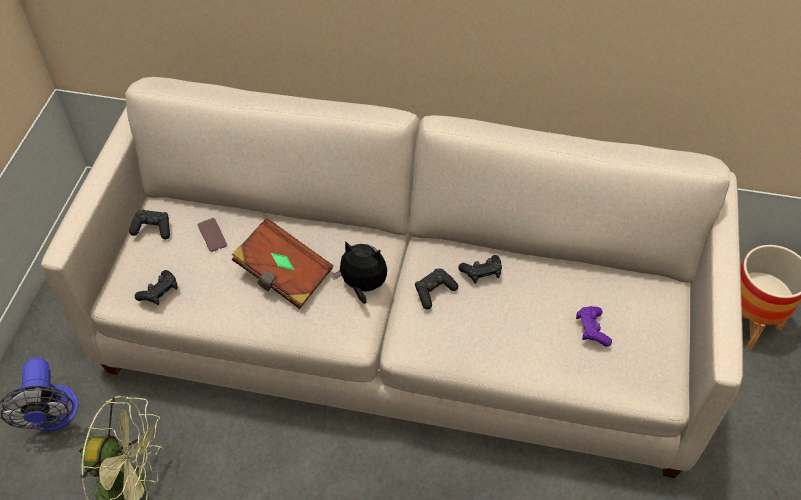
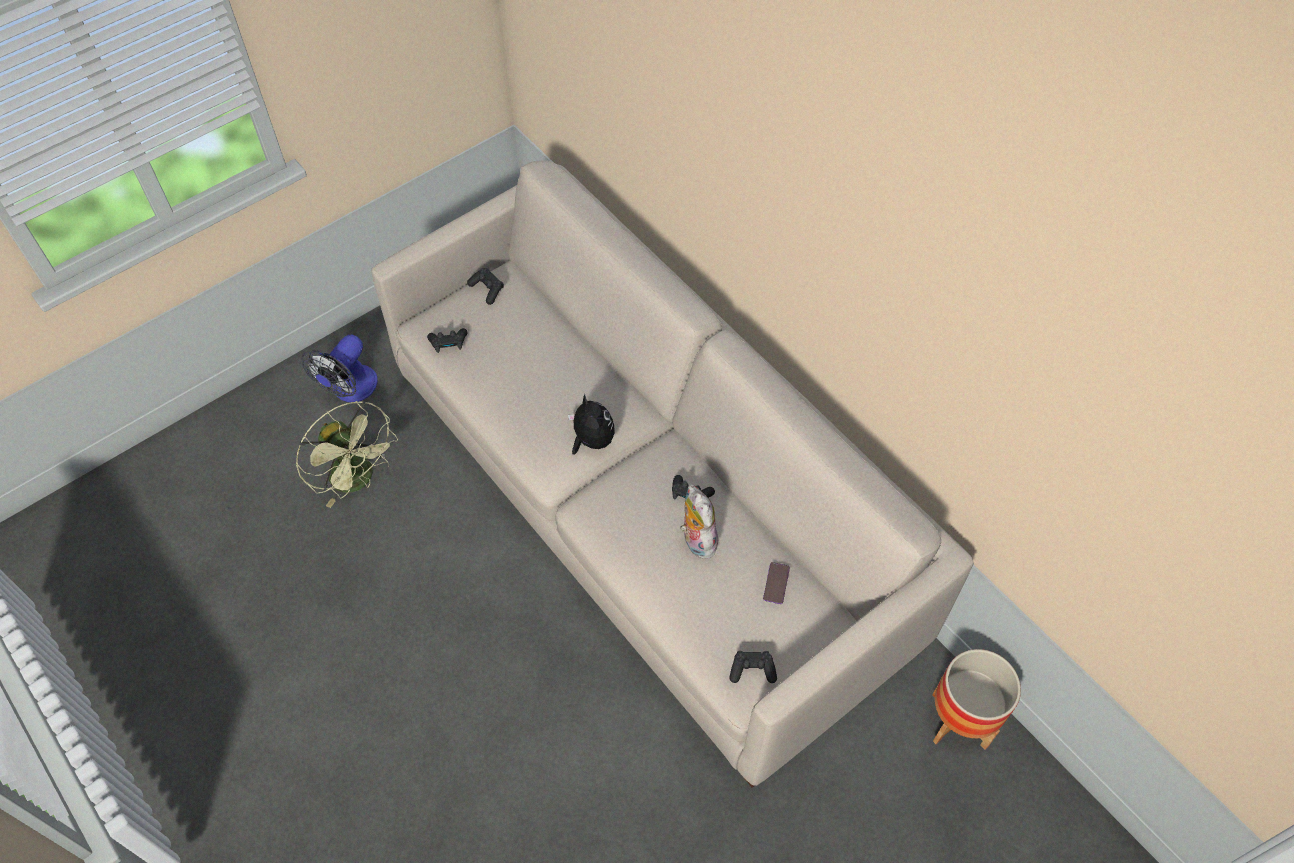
camera: 40 degrees right, 5 degrees up
phone [198,218,227,252] -> phone moved to [763,562,790,604]
brown book [231,218,334,309] -> none
black game controller [415,268,458,310] -> black game controller moved to [729,651,777,683]
purple game controller [576,306,612,347] -> none
none -> plush toy [680,484,719,558]

